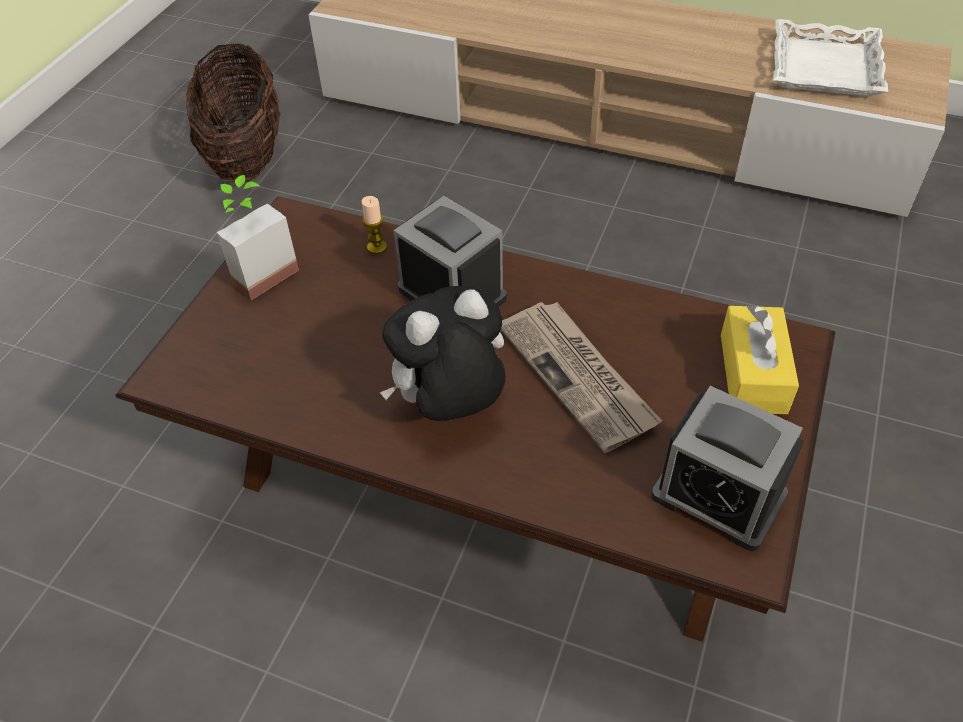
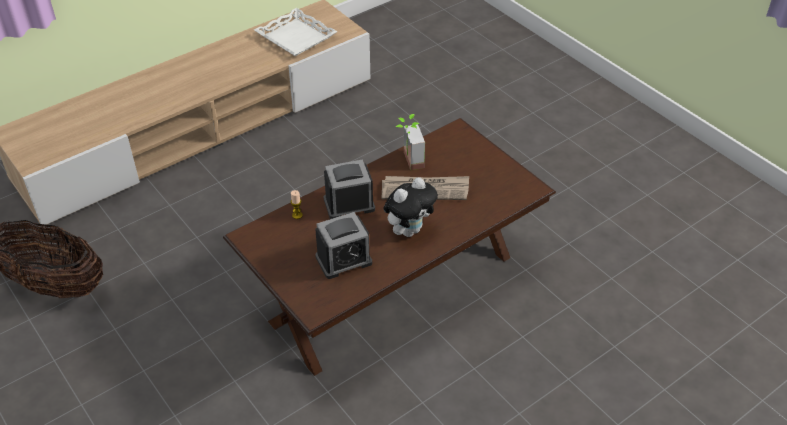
camera: 60 degrees left, 5 degrees down
potted plant [217,175,299,300] -> potted plant moved to [396,114,425,170]
plush toy [380,286,505,421] -> plush toy turned 135 degrees counterclockwise [384,177,438,237]
alarm clock [651,386,804,551] -> alarm clock moved to [315,212,372,279]
yellow tissue box [721,305,799,414] -> none

